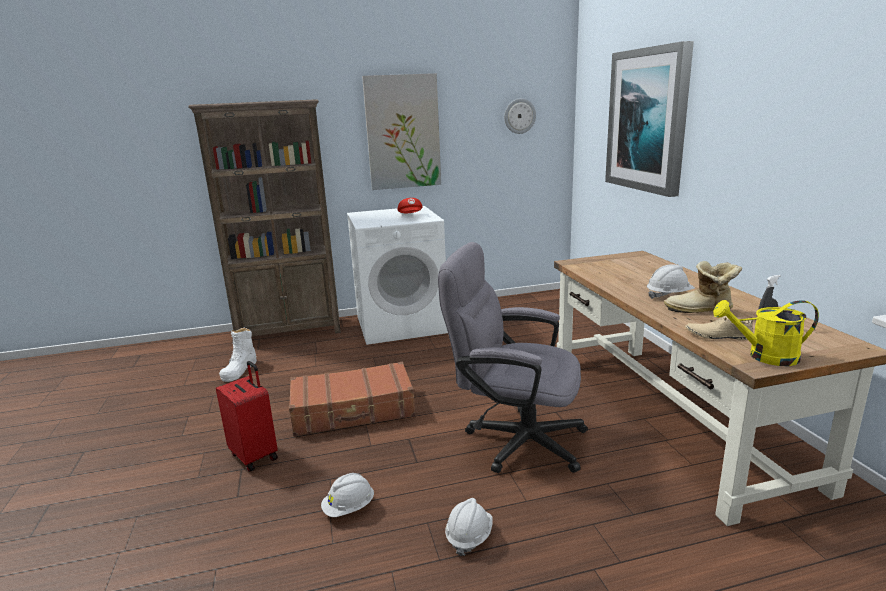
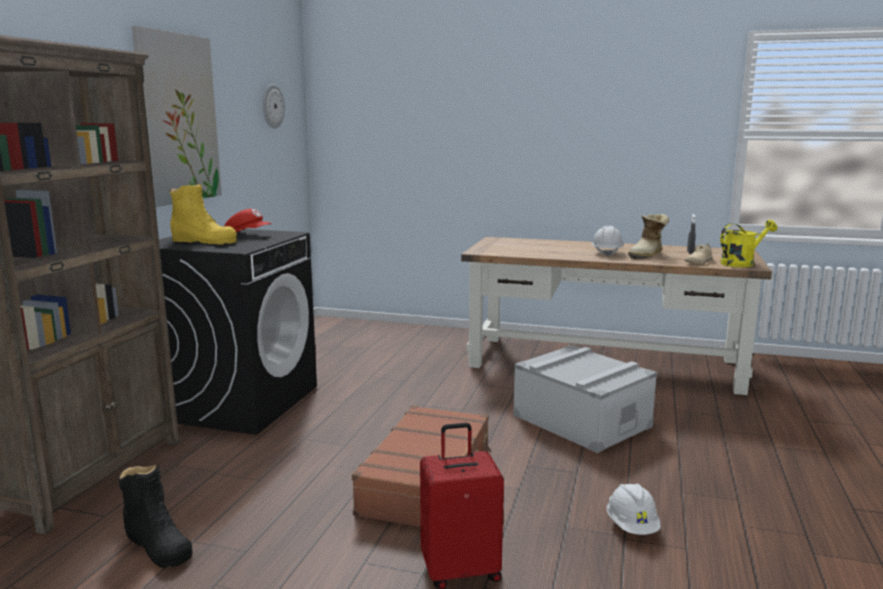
camera: 60 degrees left, 5 degrees down
white boot [219,327,257,382] -> black boot [118,464,193,568]
white washing machine [347,206,448,345] -> black washing machine [159,229,317,435]
grey office chair [438,242,588,473] -> grey storage box [513,345,657,453]
white hard hat [445,498,493,556] -> none
picture [605,41,694,197] -> none
yellow watering can [713,300,819,366] -> yellow watering can turned 150 degrees counterclockwise [720,220,777,267]
none -> yellow boot [170,184,237,245]

